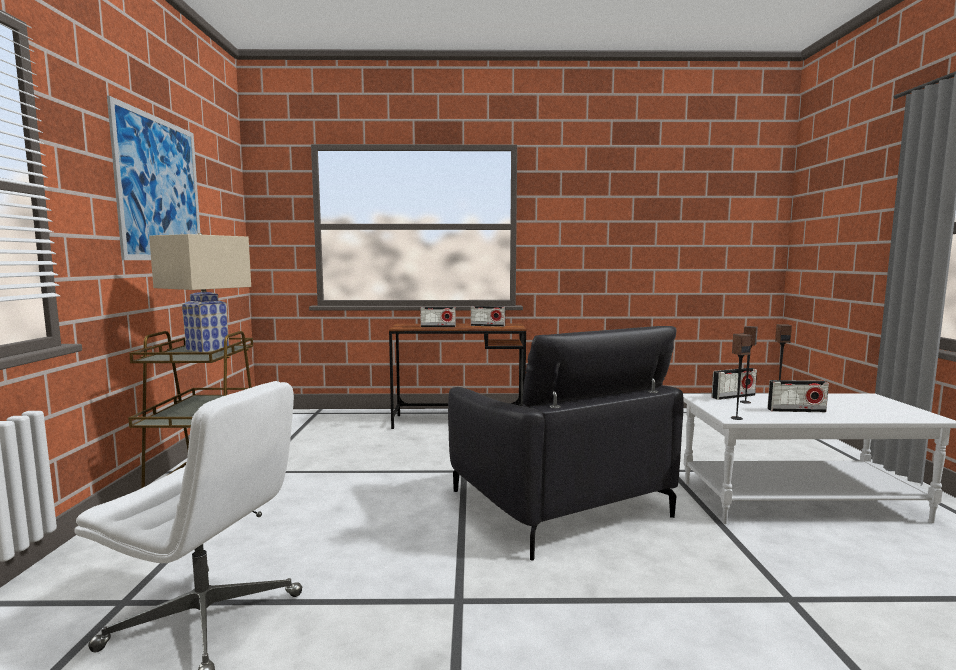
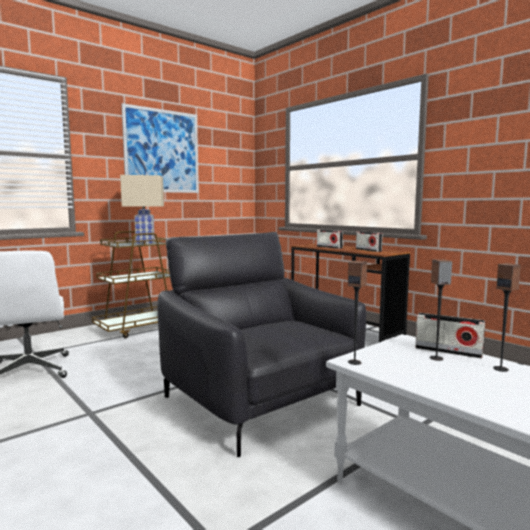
camera: 50 degrees right, 0 degrees up
black armchair [448,326,684,560] -> black armchair turned 120 degrees clockwise [158,232,366,457]
radio [767,380,829,412] -> none

